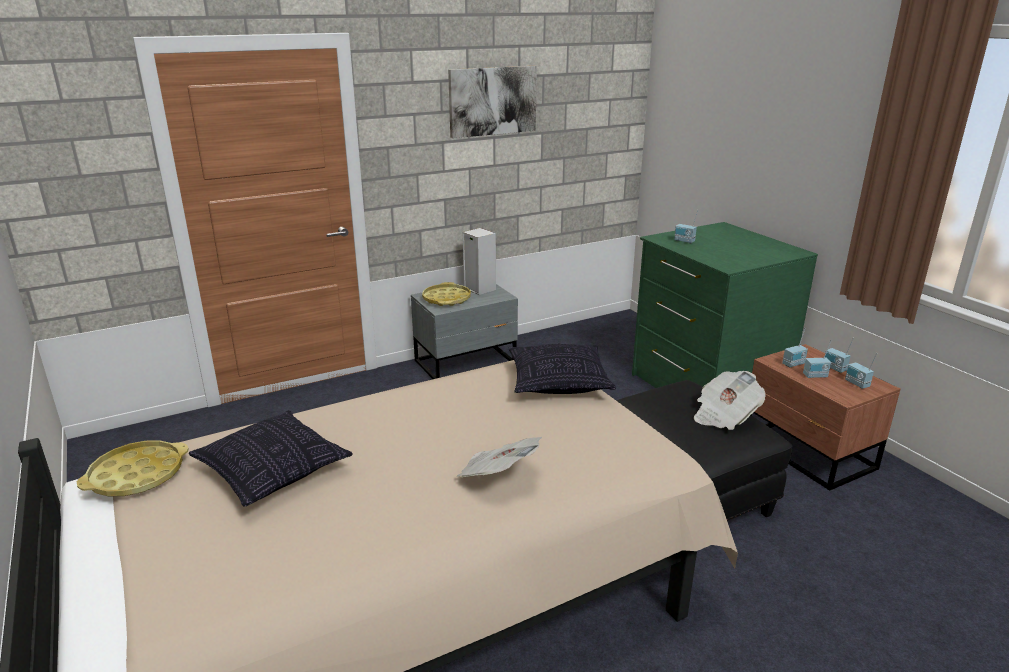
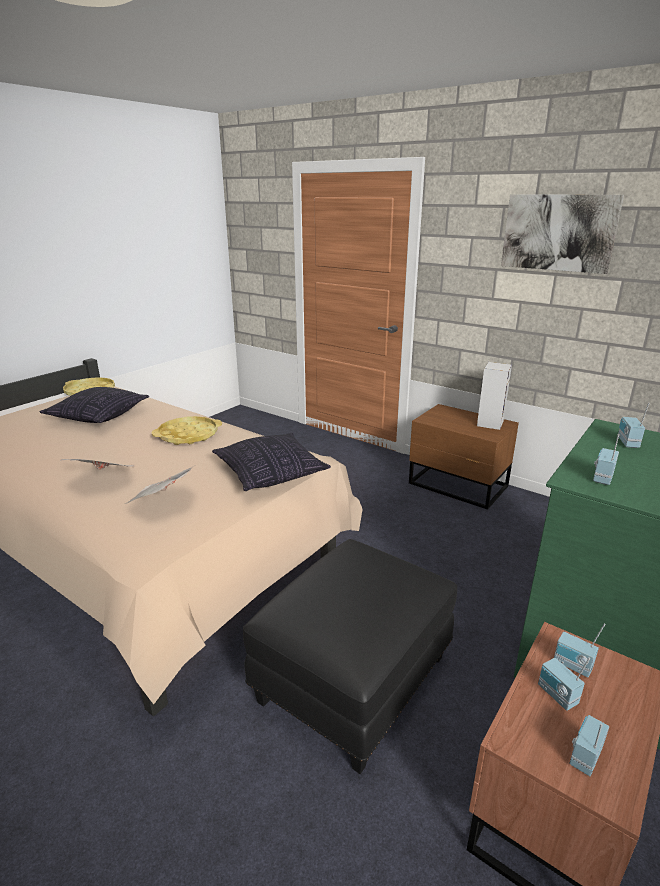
camera: 65 degrees right, 0 degrees up
grey nightstand [411,284,518,379] -> brown nightstand [409,404,519,510]
yellow tray [422,282,471,306] -> yellow tray moved to [152,416,222,445]
newspaper [694,371,766,430] -> newspaper moved to [125,467,192,504]
radio [825,338,854,373] -> radio moved to [593,434,619,485]

